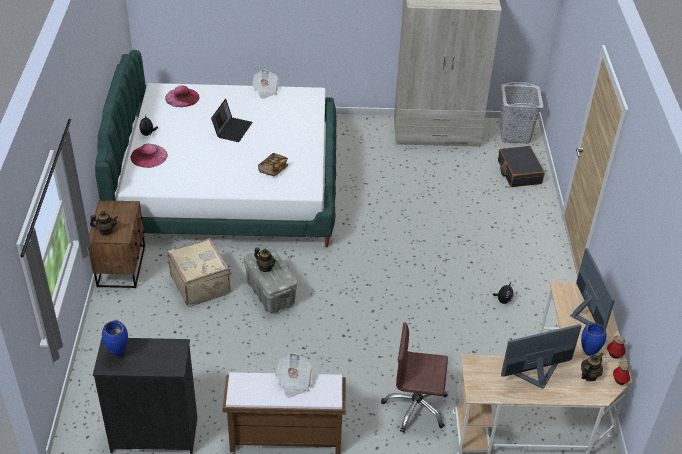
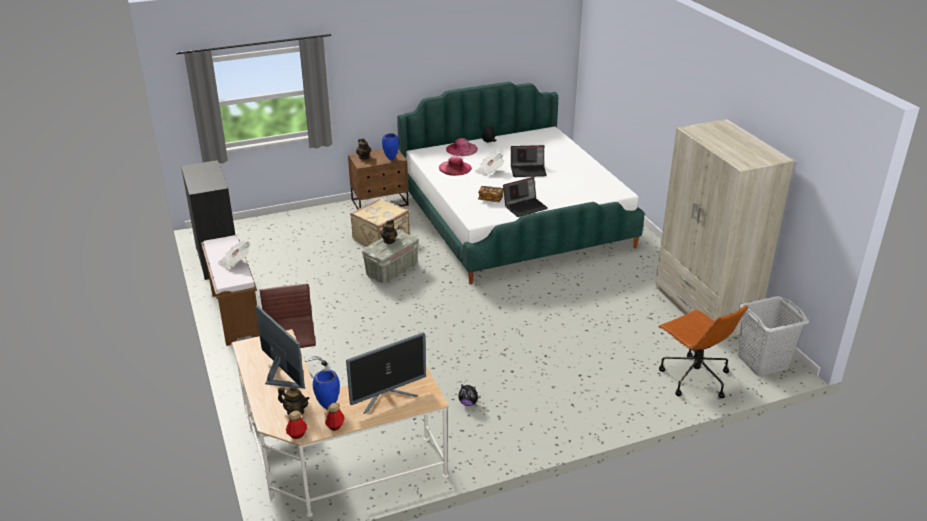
camera: 70 degrees right, 10 degrees down
blue vase [102,320,128,356] -> blue vase moved to [382,133,399,160]
pink hat [165,86,199,107] -> pink hat moved to [439,156,472,176]
newspaper [252,69,279,99] -> newspaper moved to [475,153,504,176]
black suitcase [498,146,545,187] -> brown office chair [658,305,748,398]
none -> laptop [503,177,548,217]

